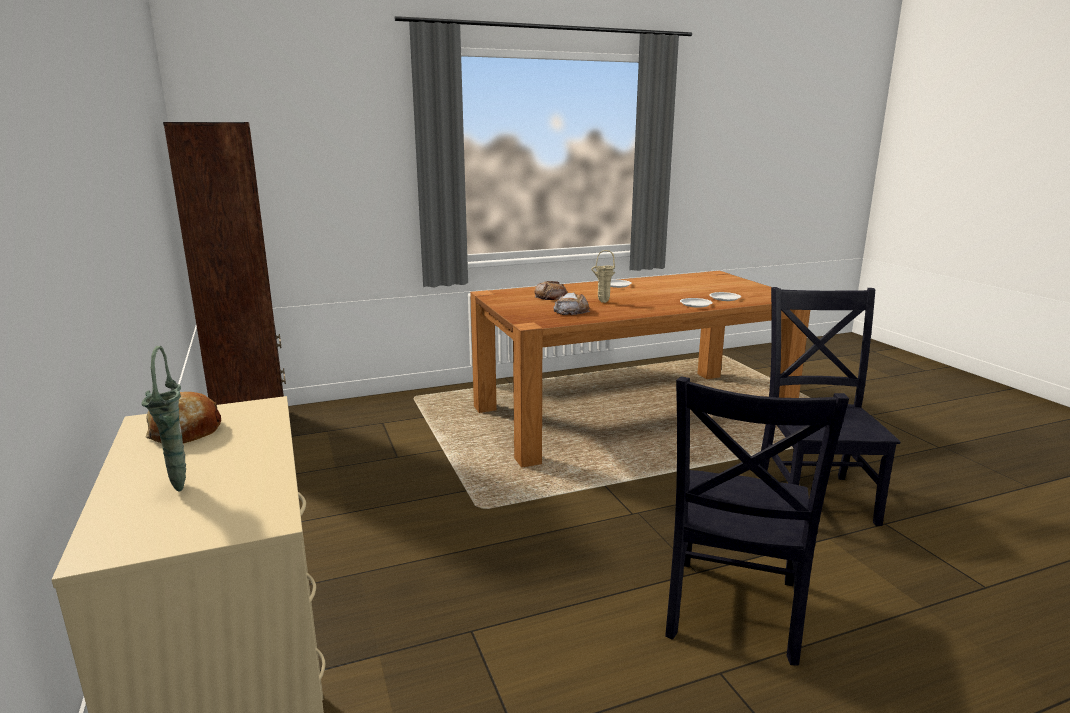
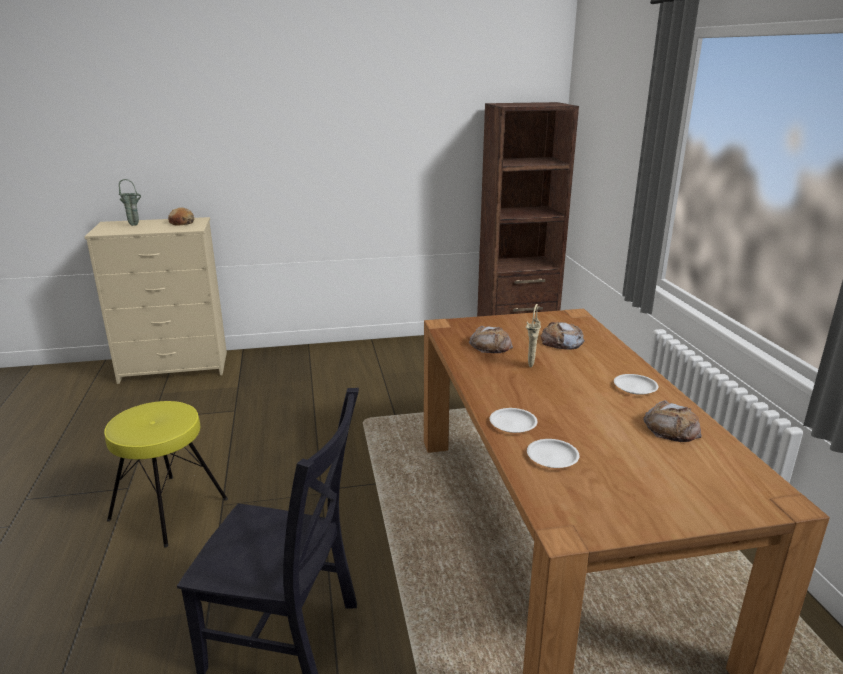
camera: 100 degrees right, 5 degrees up
black chair [665,376,849,665] -> yellow stool [104,401,228,547]
none -> bread [643,400,702,442]

